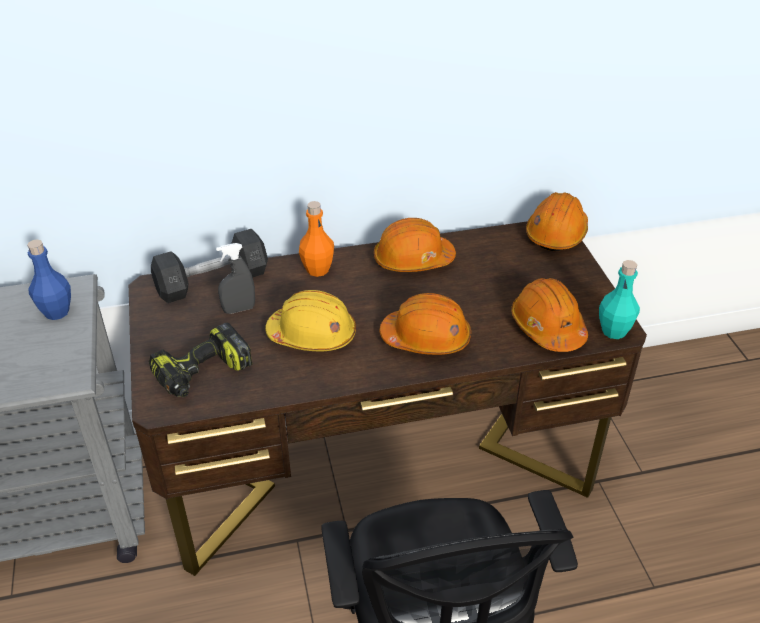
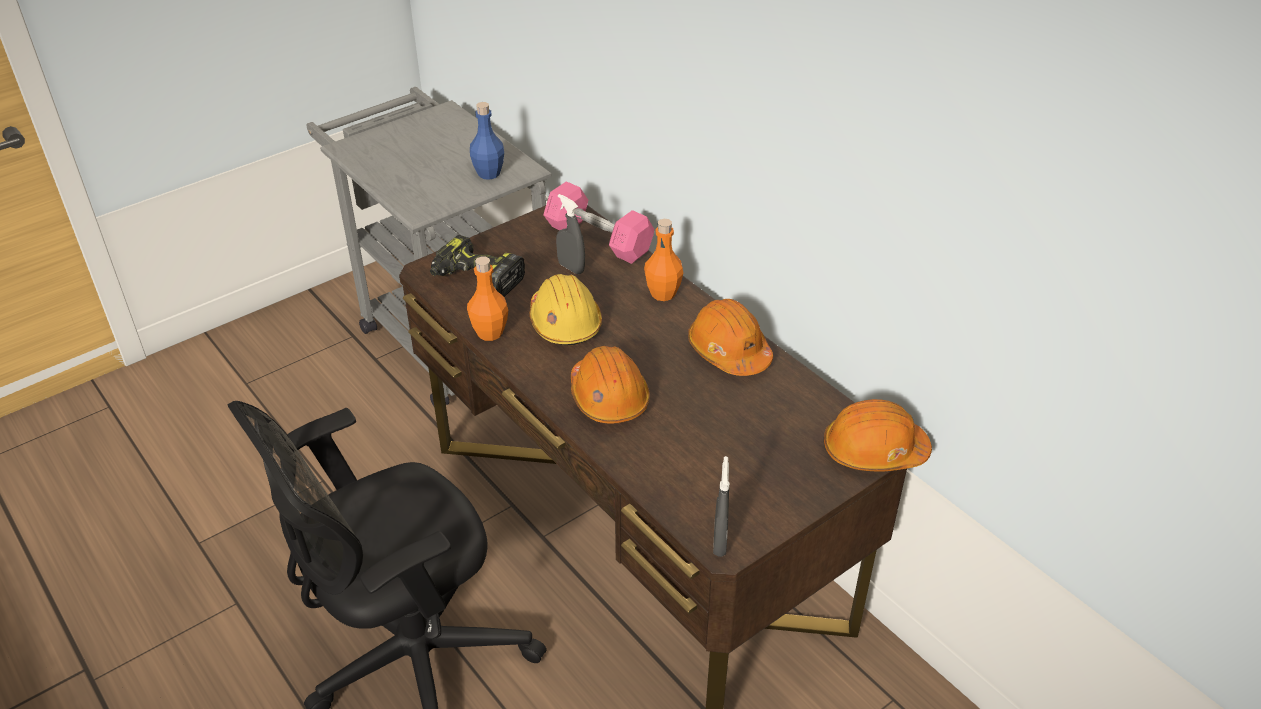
camera: 65 degrees right, 0 degrees up
grey dumbbell [151,229,268,303] -> pink dumbbell [543,181,654,264]
orange hard hat [511,278,588,352] -> none
turquoise bottle [599,260,640,339] -> grey spray bottle [713,456,730,557]
none -> orange bottle [467,256,508,341]

